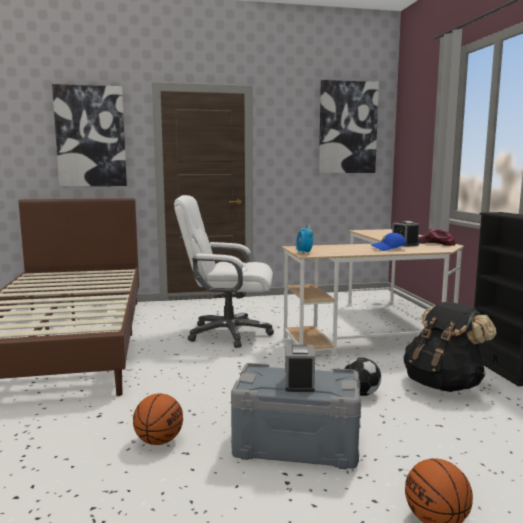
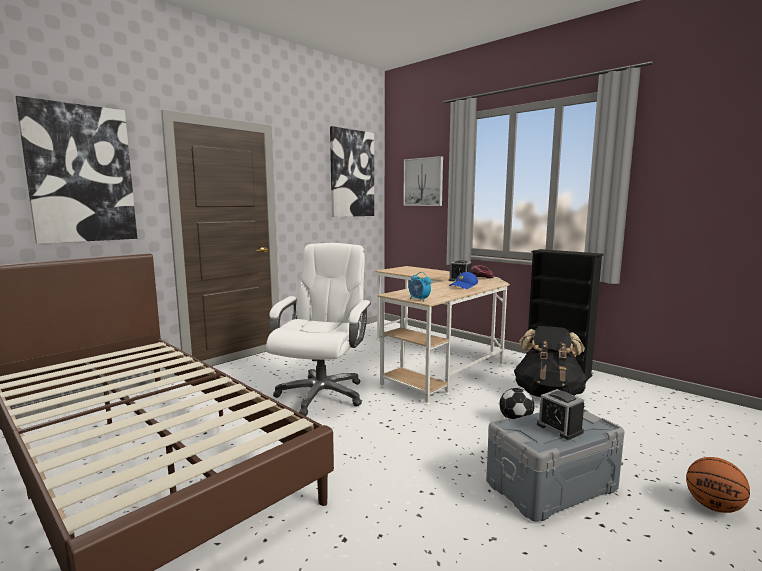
camera: 35 degrees left, 0 degrees up
basketball [133,393,183,445] -> none
white office chair [174,195,274,348] -> white office chair turned 135 degrees clockwise [266,243,371,416]
none -> picture [403,156,443,206]

